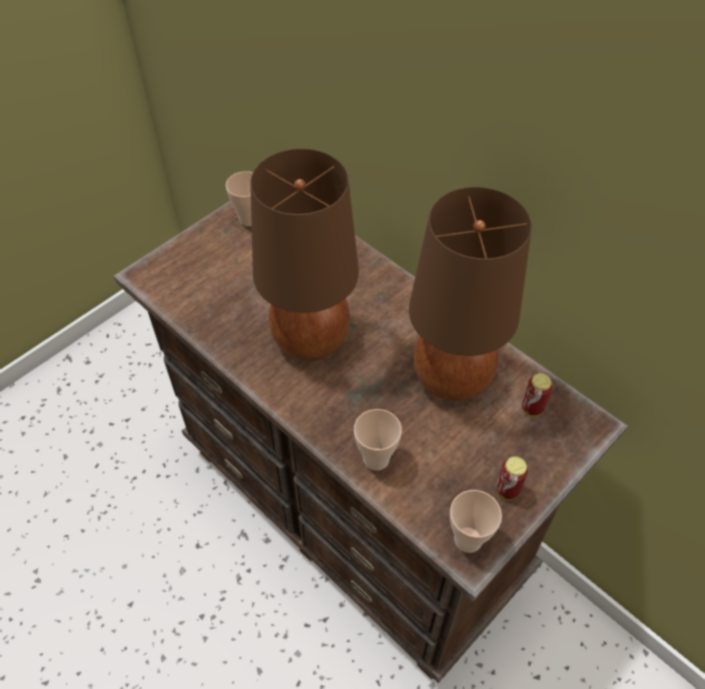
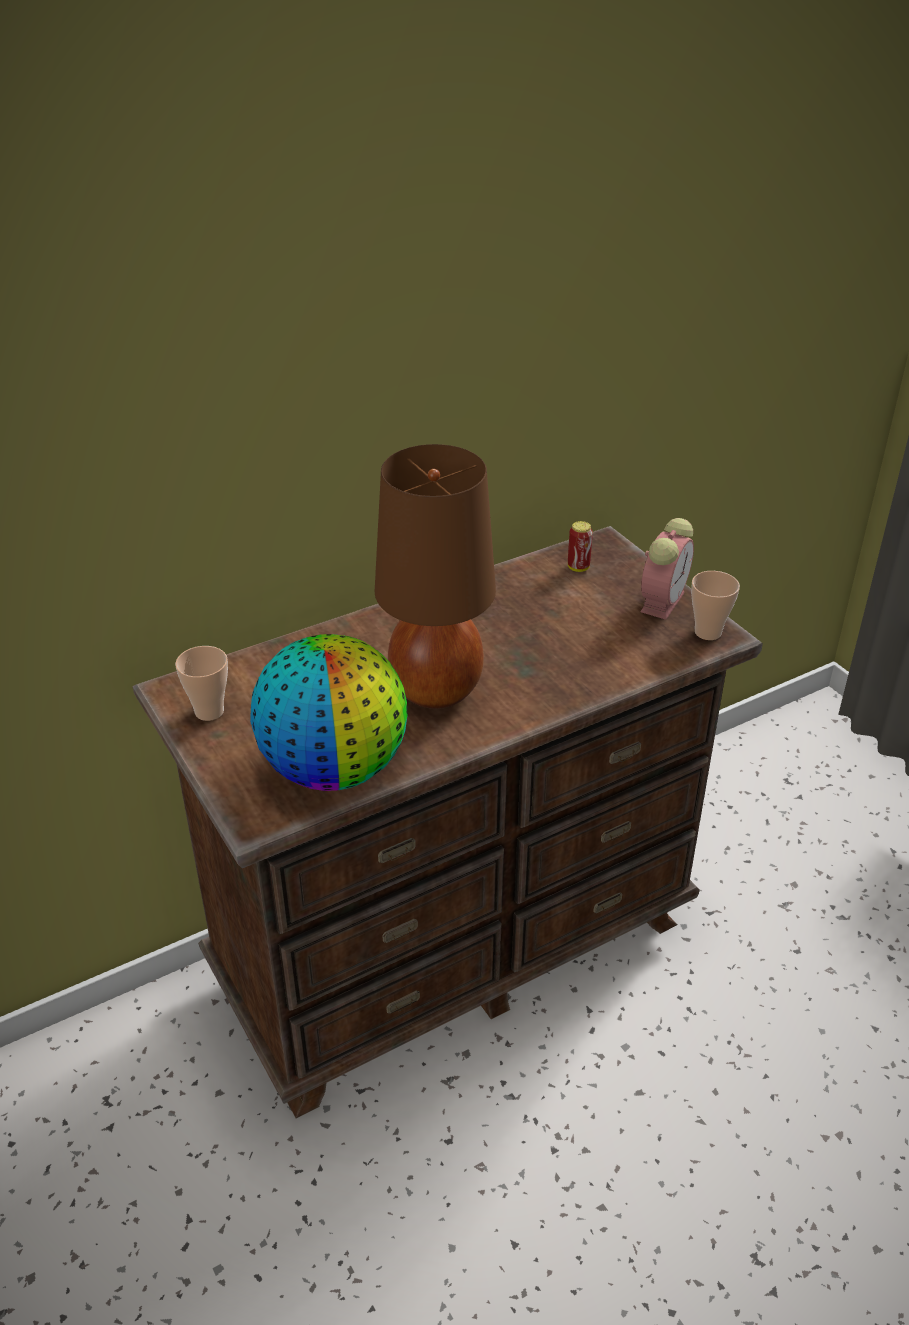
camera: 75 degrees left, 15 degrees down
cup [354,409,402,471] -> none
brown table lamp [409,187,532,401] -> none
can [496,457,528,500] -> alarm clock [640,518,694,620]
none -> globe [250,634,407,791]

